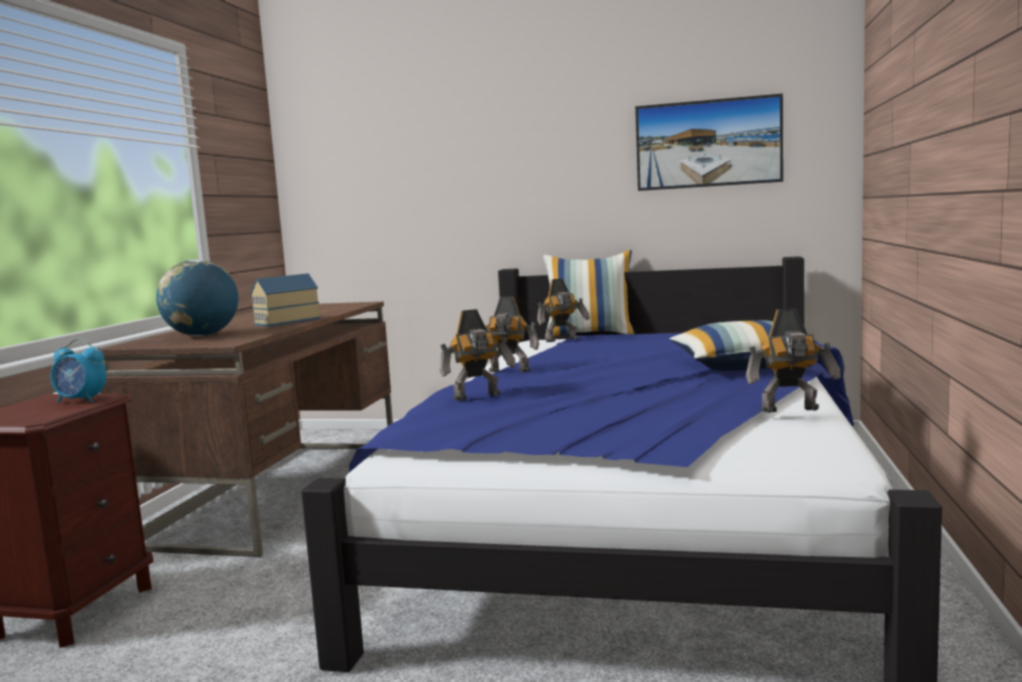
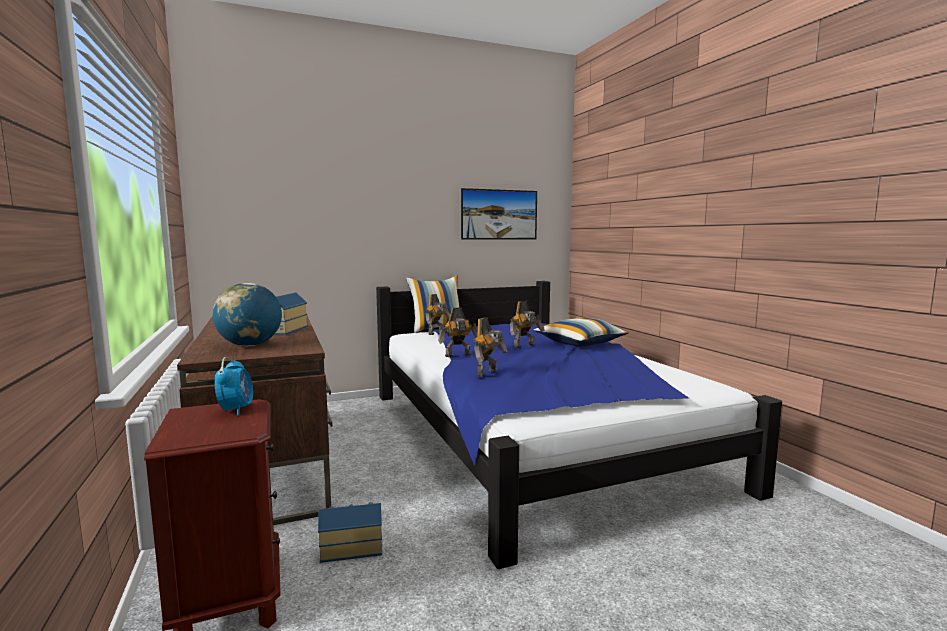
camera: 35 degrees left, 0 degrees up
alarm clock [50,338,106,403] -> alarm clock turned 75 degrees counterclockwise [215,357,253,416]
toy robot [746,308,841,413] -> toy robot moved to [510,301,545,348]
none -> toy house [318,502,383,563]

